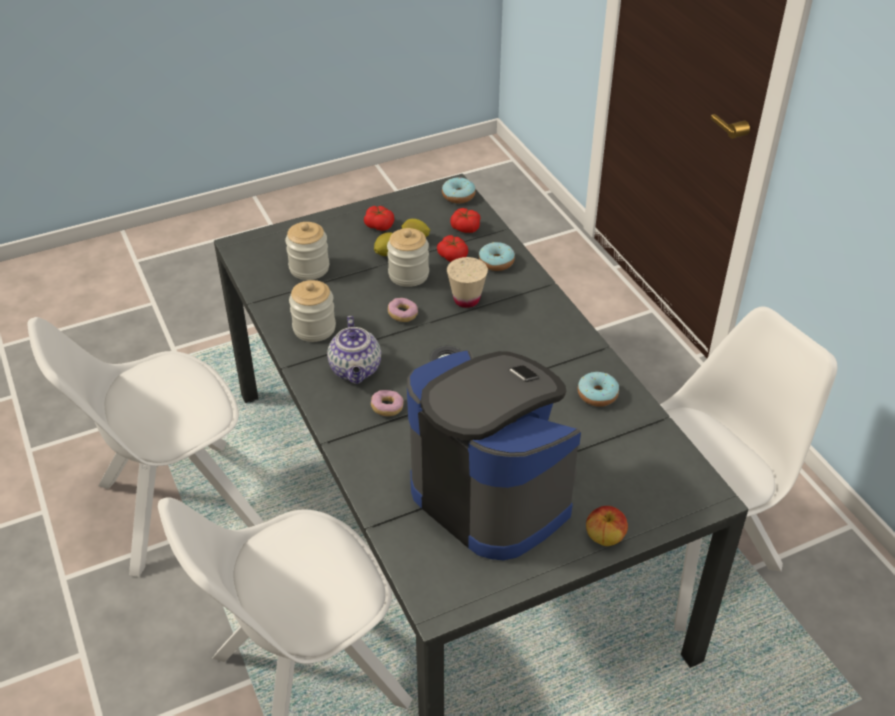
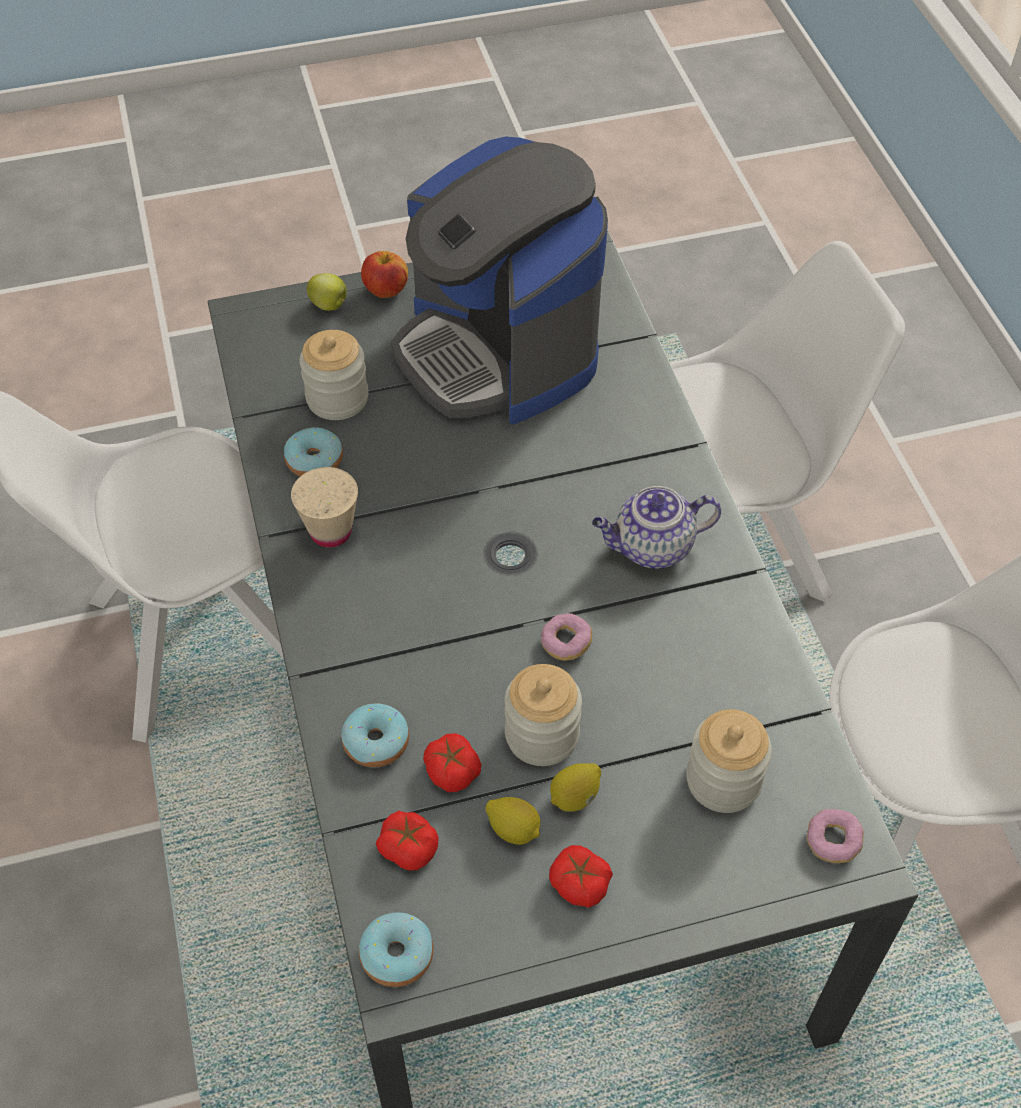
camera: 170 degrees left, 10 degrees up
jar [289,280,336,342] -> jar moved to [299,330,369,420]
teapot [327,316,381,384] -> teapot turned 105 degrees counterclockwise [592,486,721,569]
donut [371,390,404,416] -> donut moved to [807,809,864,863]
beige cup [447,257,488,308] -> beige cup moved to [291,467,358,548]
none -> apple [307,273,347,311]

